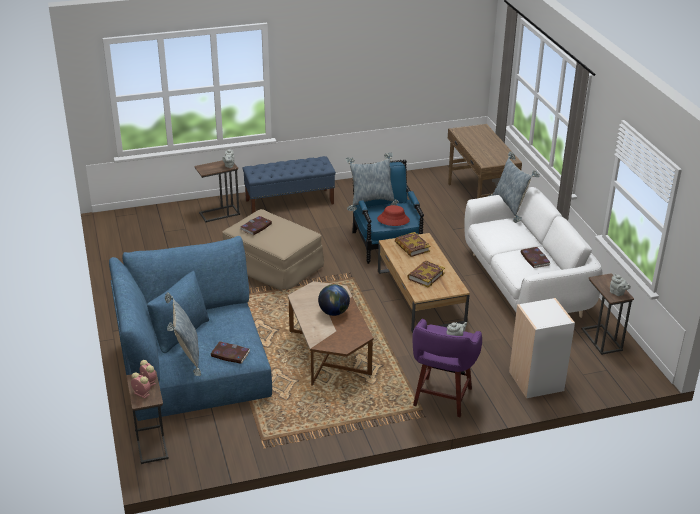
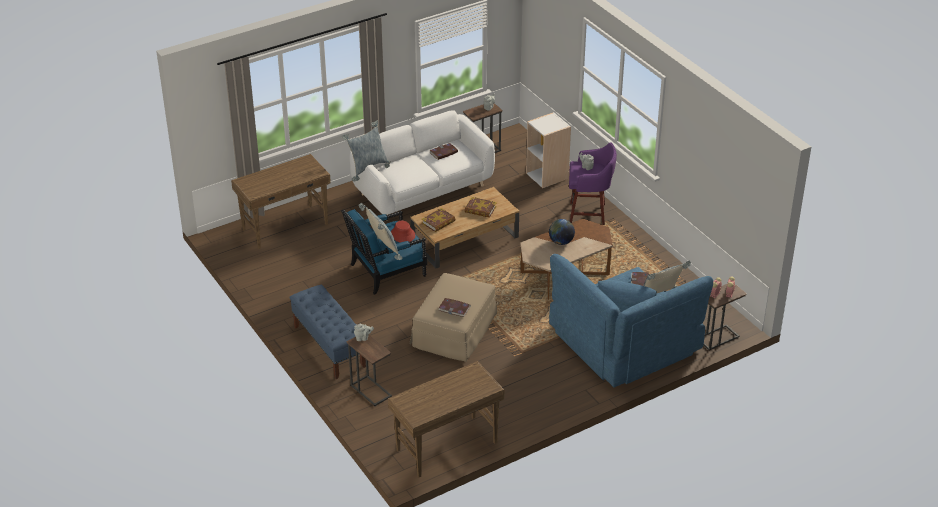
camera: 105 degrees left, 5 degrees up
none -> brown console table [388,361,504,477]

